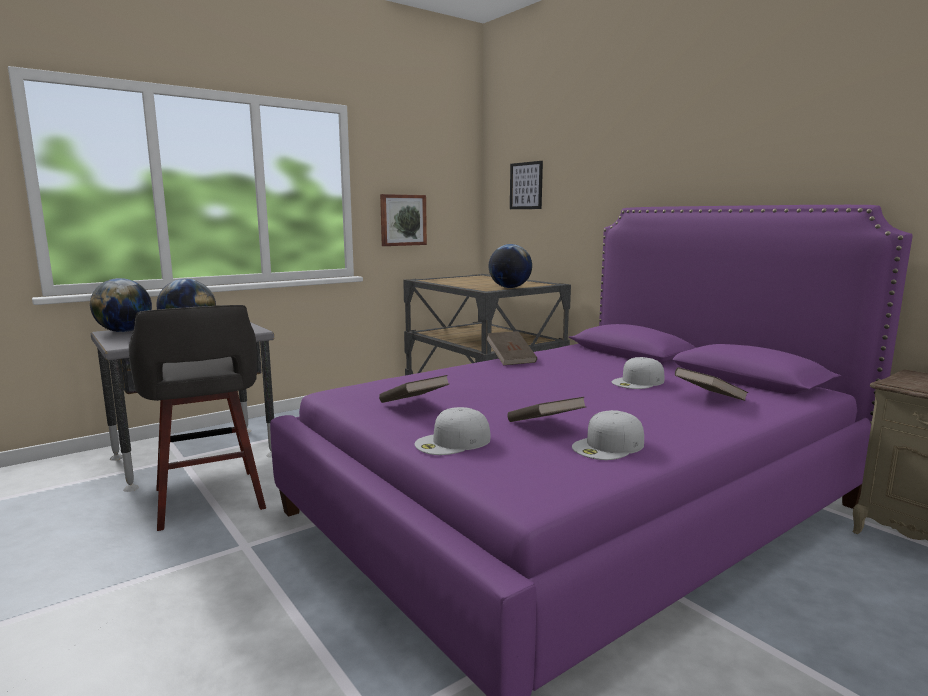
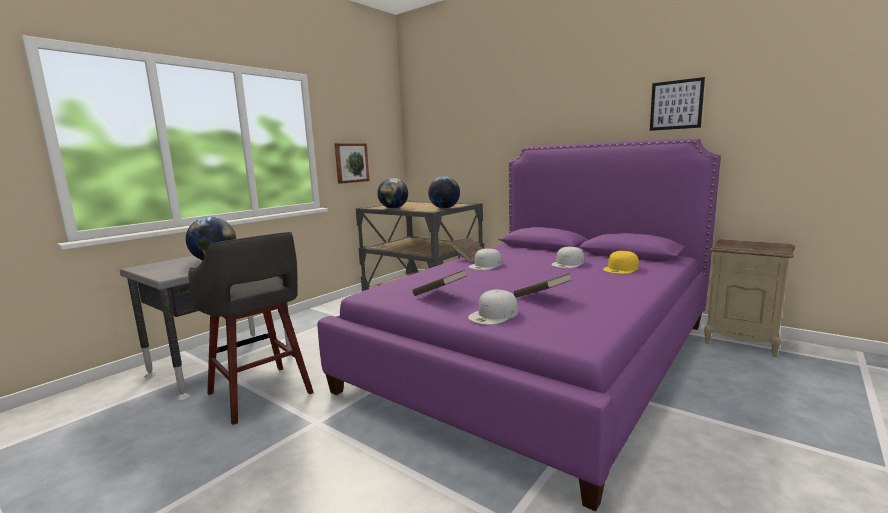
camera: 15 degrees left, 0 degrees up
globe [90,278,152,332] -> globe moved to [377,178,408,209]
picture [510,161,543,209] -> picture moved to [650,77,705,131]
white cap [572,410,644,460] -> white cap moved to [469,249,502,270]
brown book [675,367,749,401] -> yellow cap [603,251,639,274]

